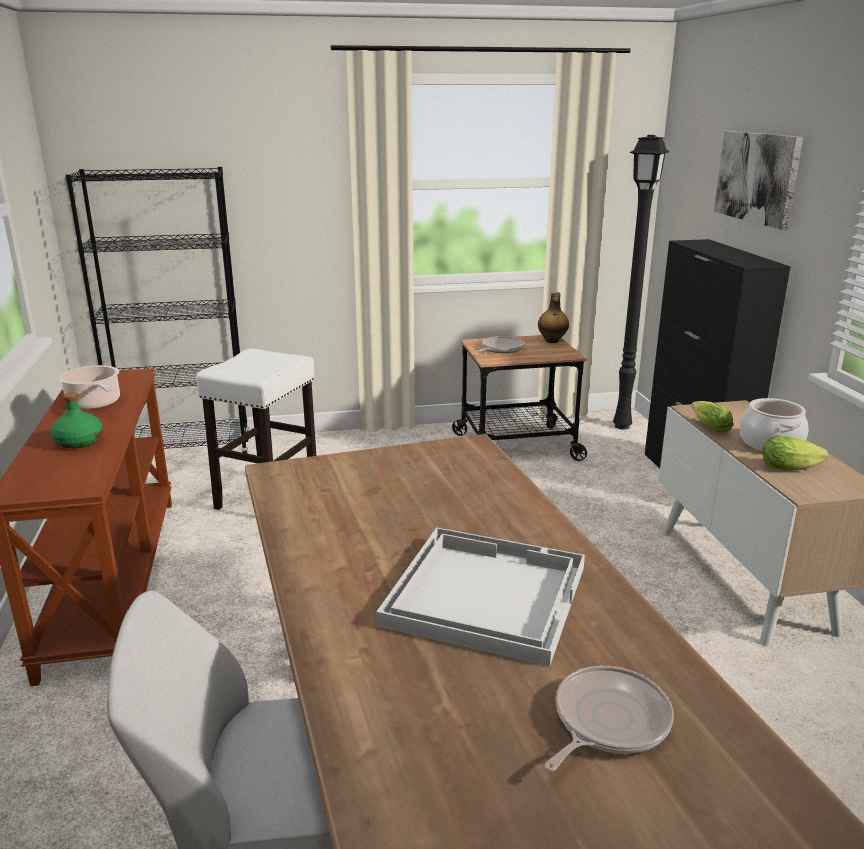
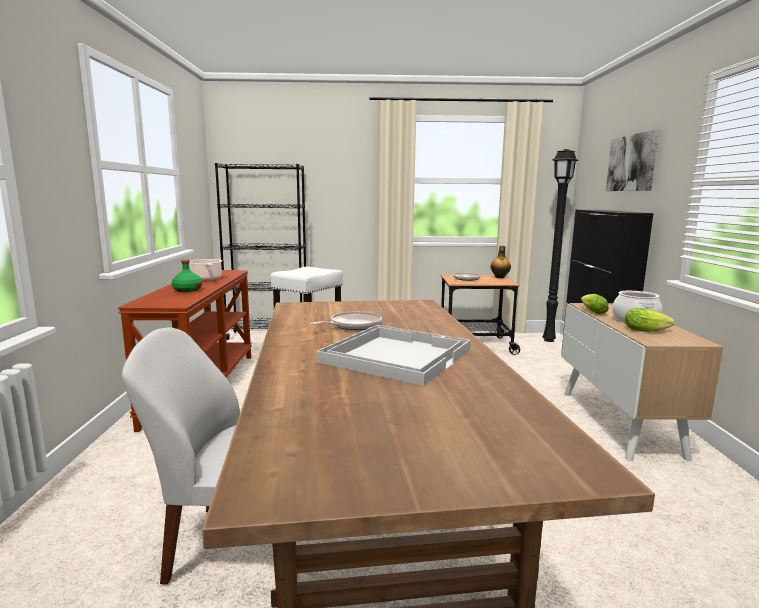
camera: 10 degrees right, 10 degrees down
frying pan [545,666,674,771] -> frying pan moved to [310,311,382,330]

